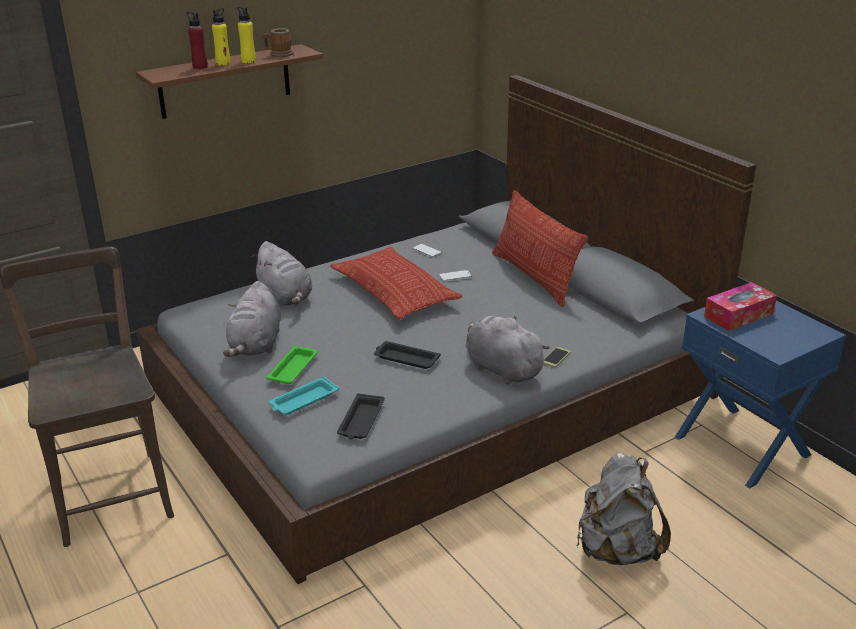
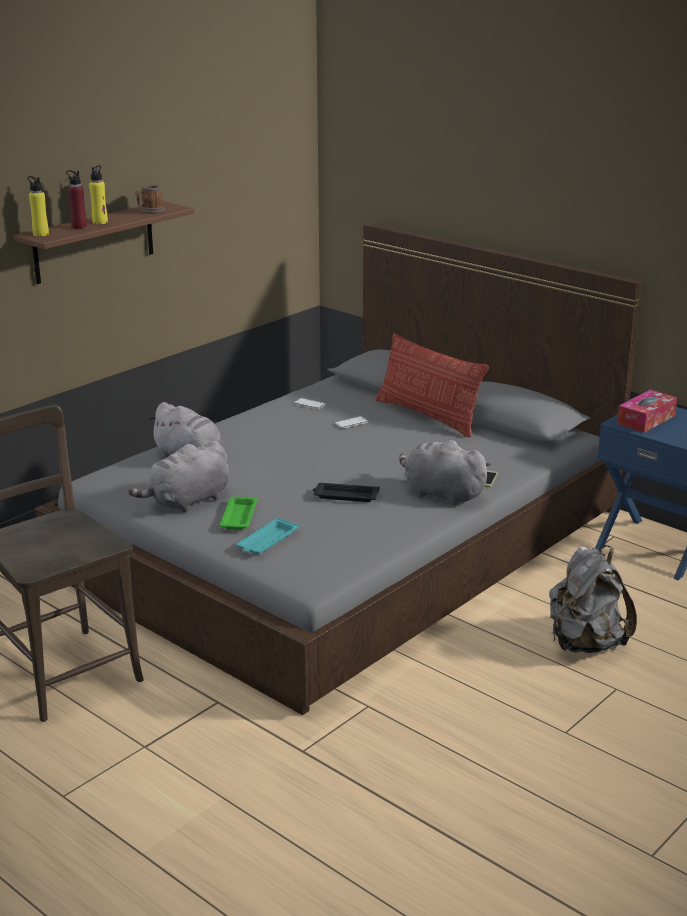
camera: 15 degrees left, 5 degrees down
grey plush toy [223,281,281,357] -> grey plush toy turned 60 degrees clockwise [128,441,229,512]
yellow bottle [237,6,256,63] -> yellow bottle moved to [27,176,49,236]
pillow [330,247,462,320] -> none
black tray [337,394,385,439] -> none

